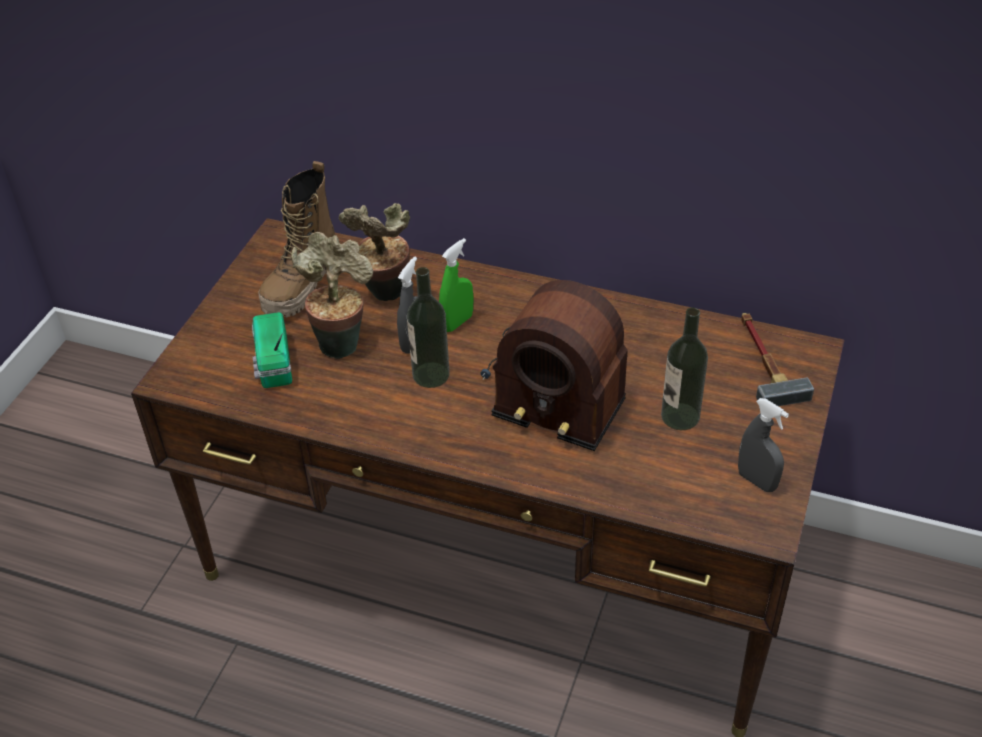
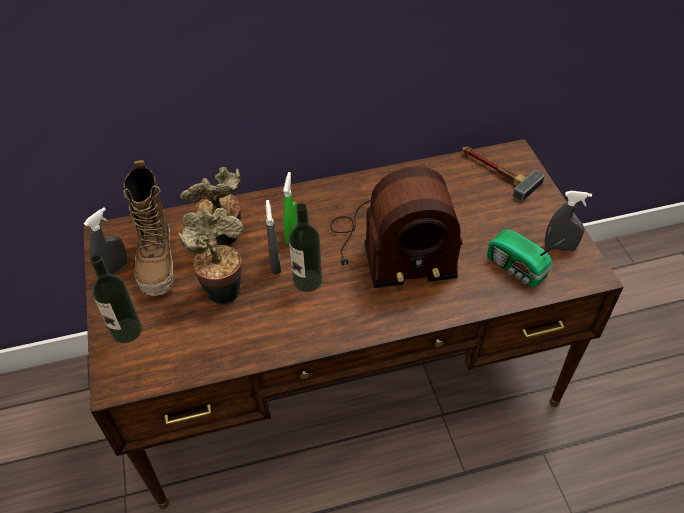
camera: 35 degrees left, 5 degrees up
radio [252,312,292,388] -> radio moved to [487,230,566,287]
bottle [661,307,708,430] -> bottle moved to [90,255,142,343]
none -> grey spray bottle [84,208,127,275]

